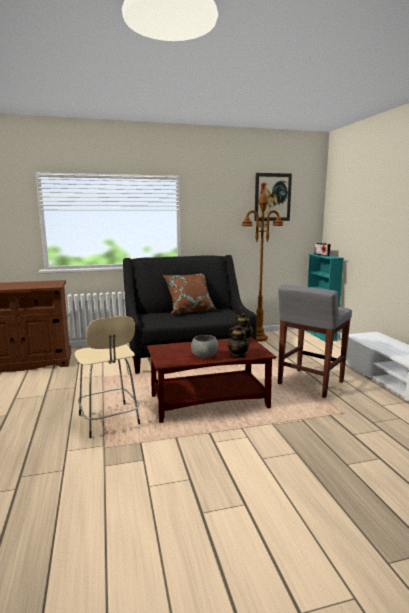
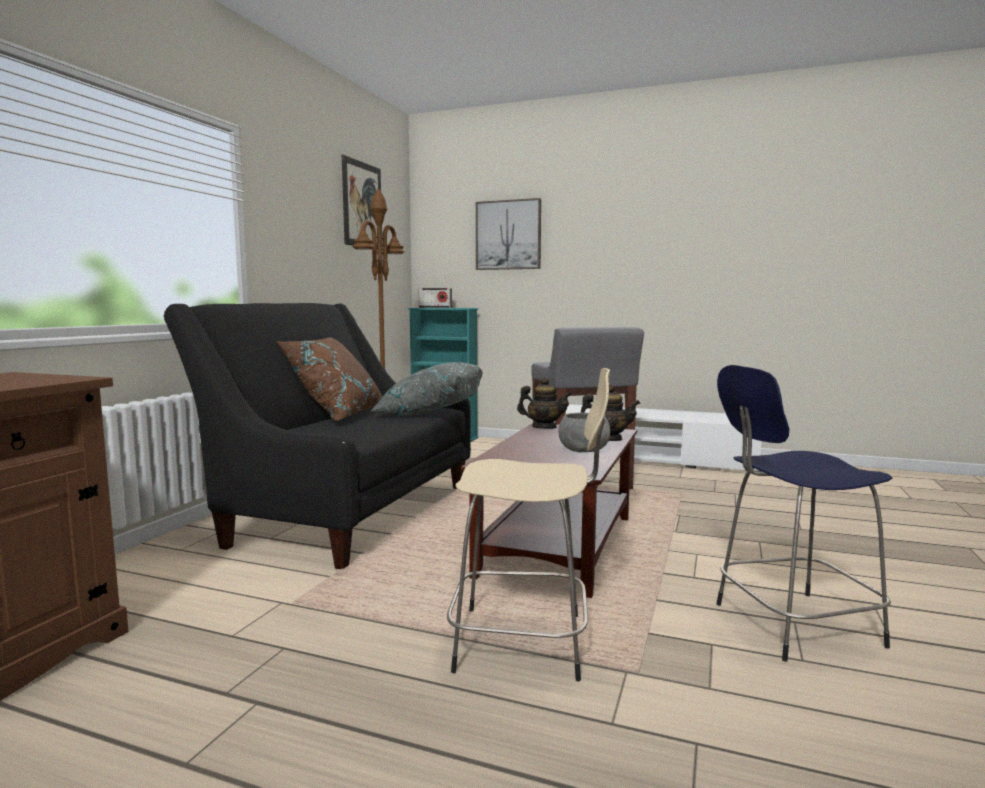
camera: 55 degrees left, 5 degrees down
none -> grey pillow [371,362,483,416]
none -> picture [476,198,541,270]
none -> blue stool [717,365,892,662]

